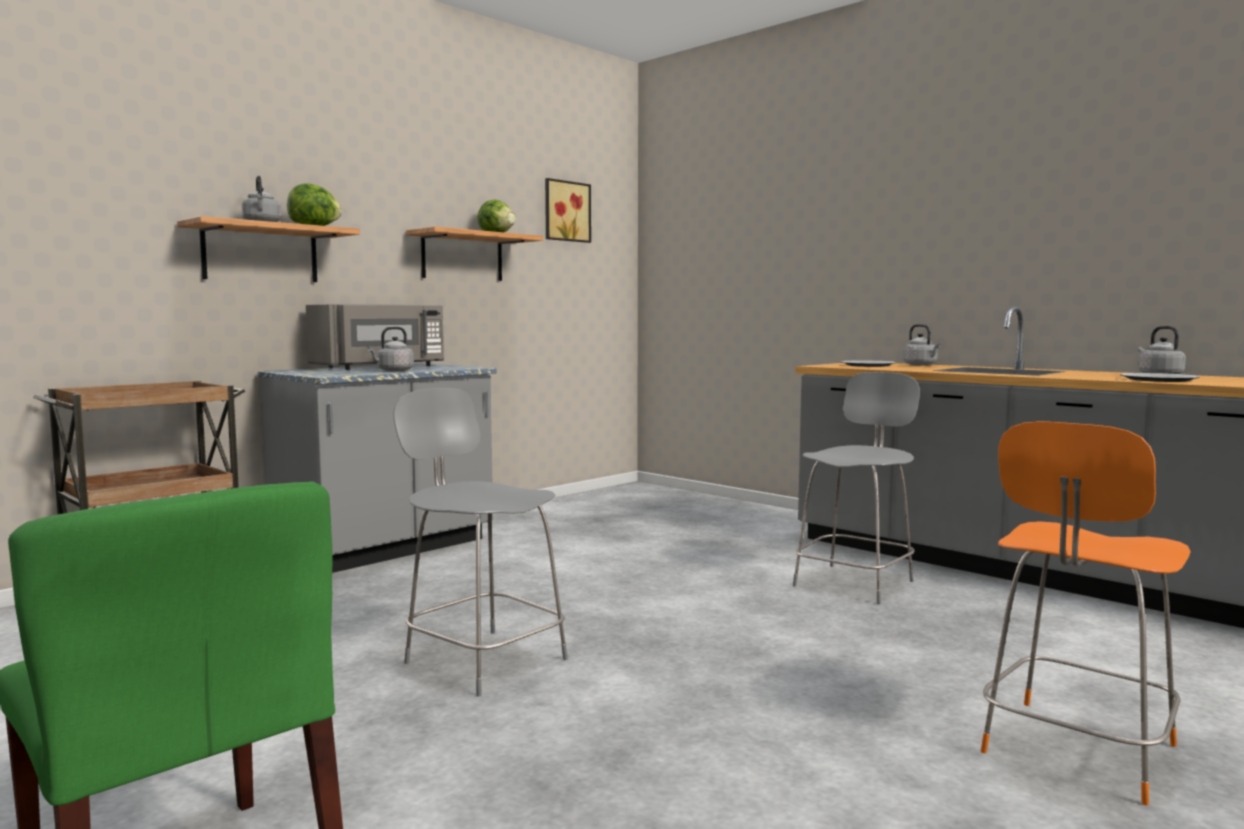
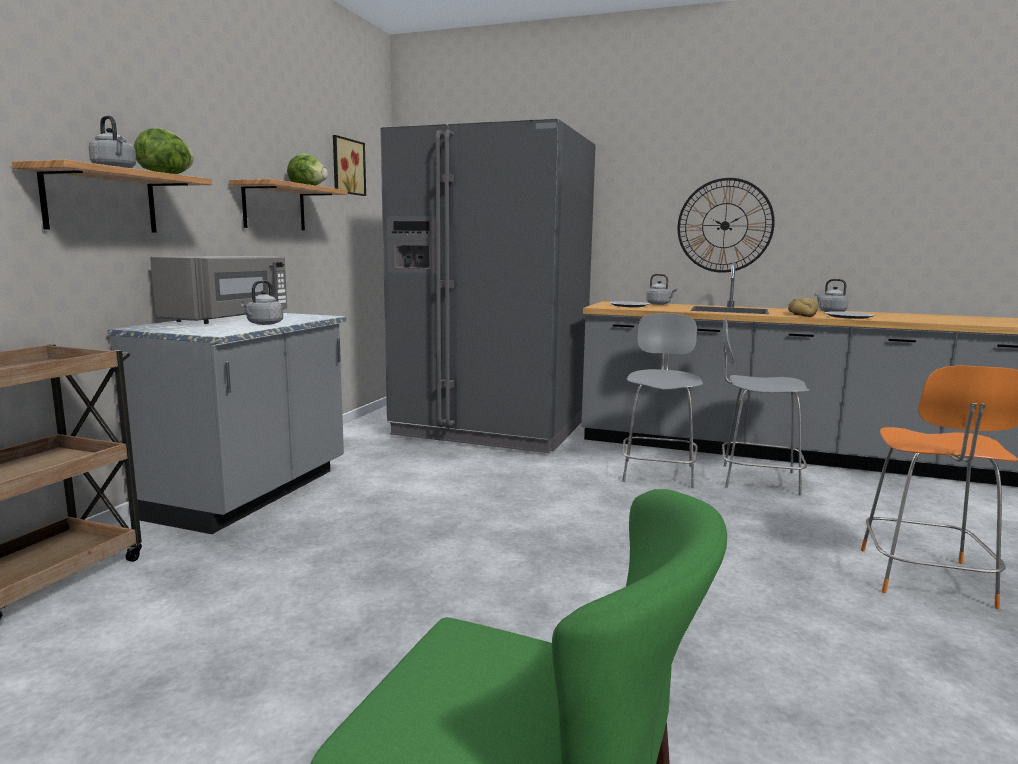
camera: 25 degrees left, 5 degrees up
grey stool [393,388,568,696] -> grey stool moved to [722,318,810,496]
none -> grey fridge [380,118,596,453]
none -> wall clock [678,178,775,273]
none -> bread [788,298,818,317]

